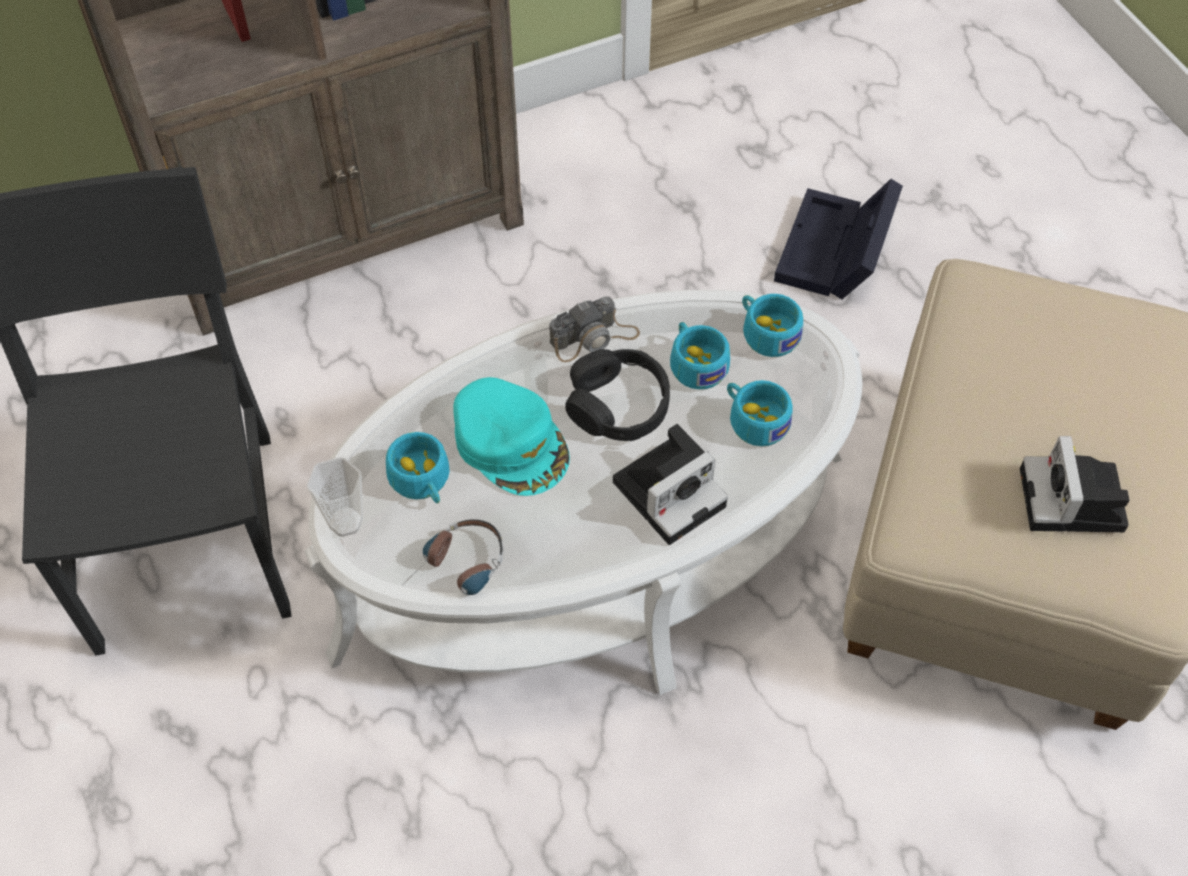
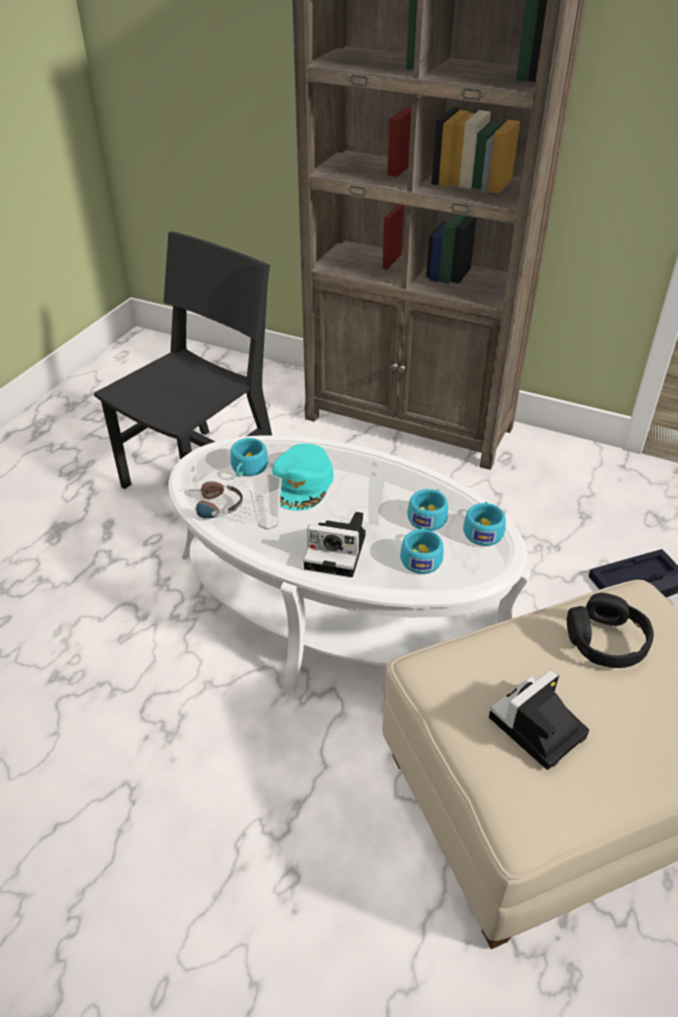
camera: 50 degrees right, 15 degrees down
cup [307,457,363,537] -> cup moved to [249,473,282,530]
camera [549,297,640,362] -> none
black headphones [565,349,670,441] -> black headphones moved to [567,593,654,668]

